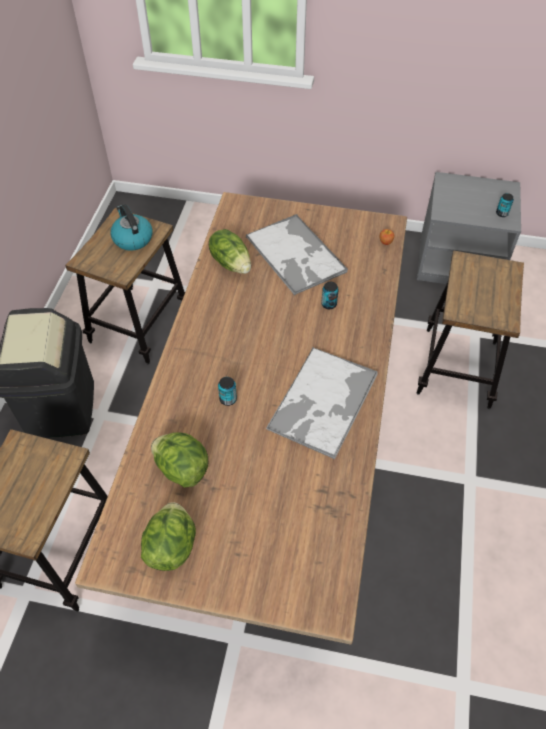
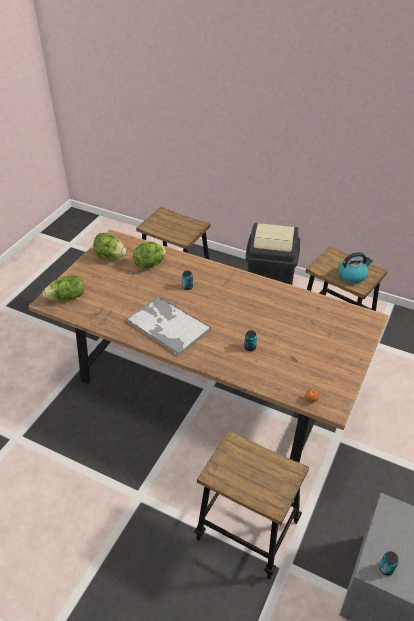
camera: 105 degrees right, 10 degrees down
lettuce [209,229,251,274] -> lettuce moved to [43,275,84,301]
tray [246,214,348,296] -> none

